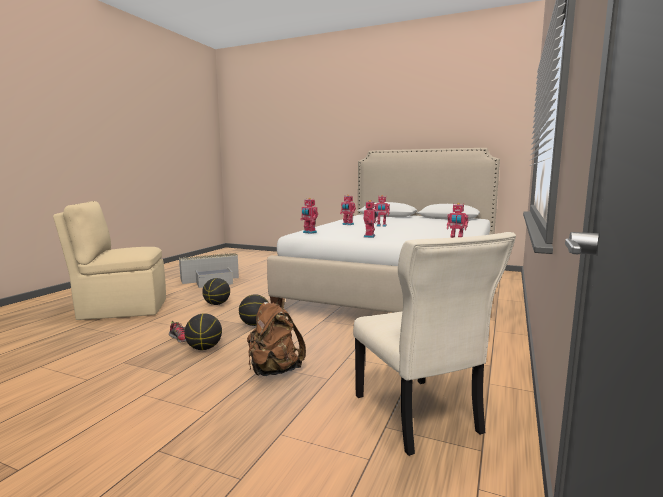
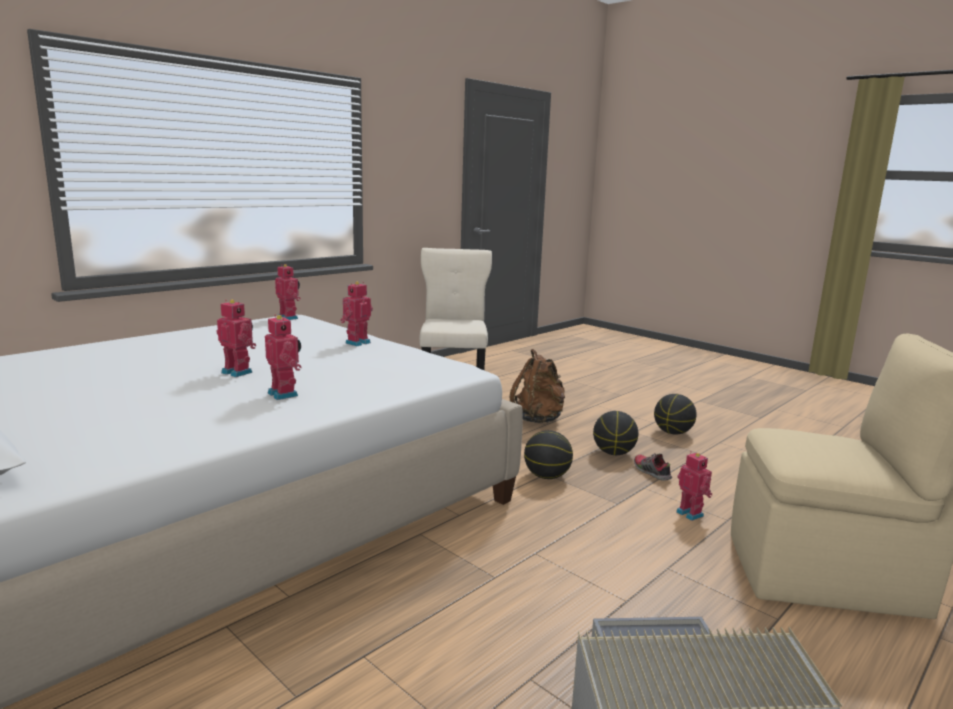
camera: 160 degrees left, 5 degrees up
basketball [202,278,230,305] -> basketball moved to [654,394,697,435]
toy robot [300,198,318,234] -> toy robot moved to [676,451,712,521]

